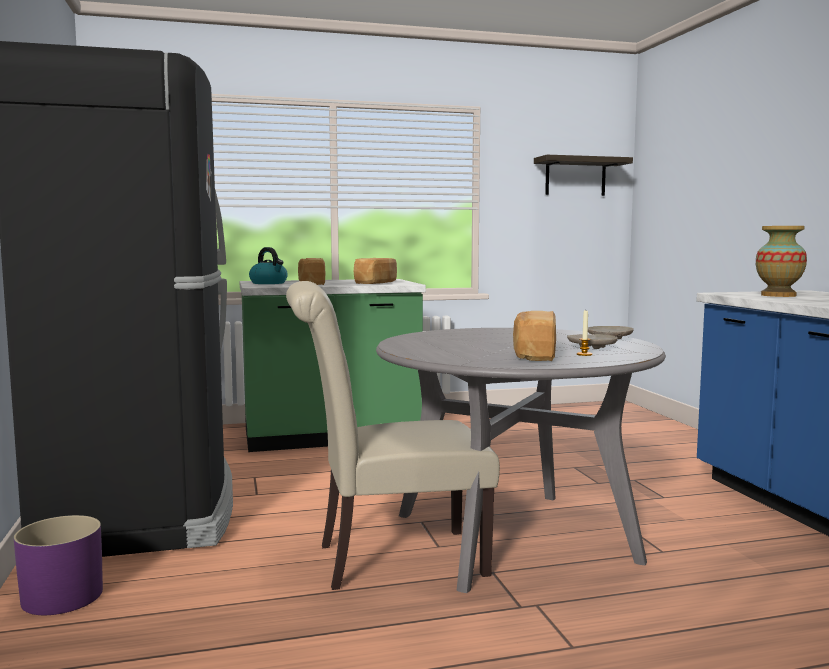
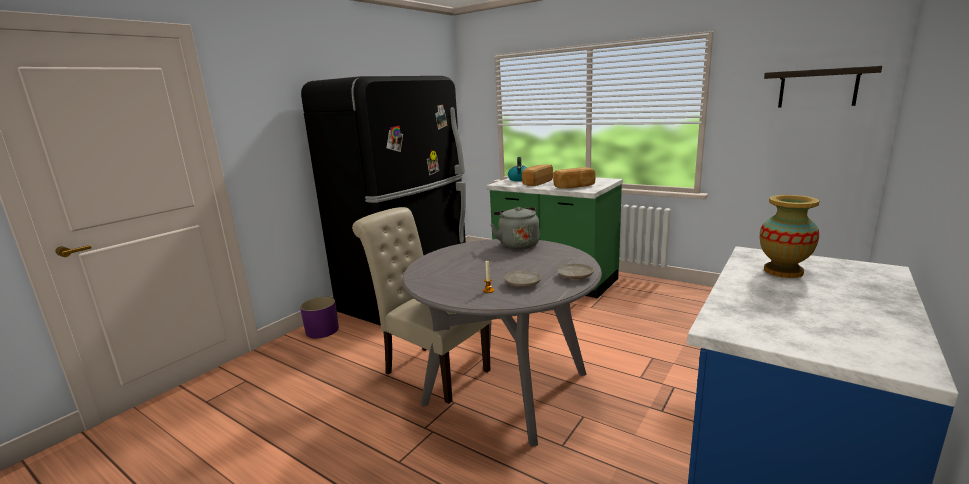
camera: 50 degrees right, 10 degrees up
bread [513,311,556,361] -> none
none -> grey kettle [490,207,540,249]

